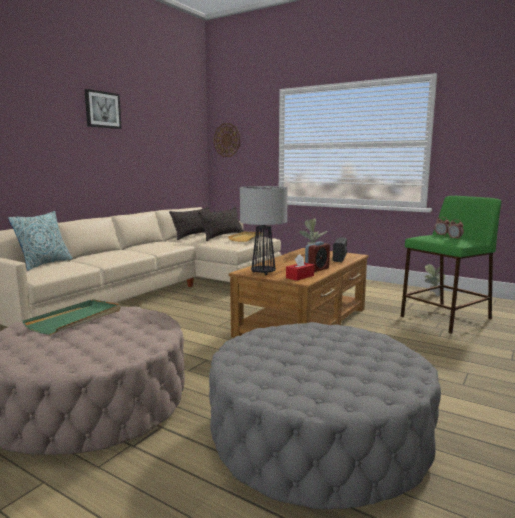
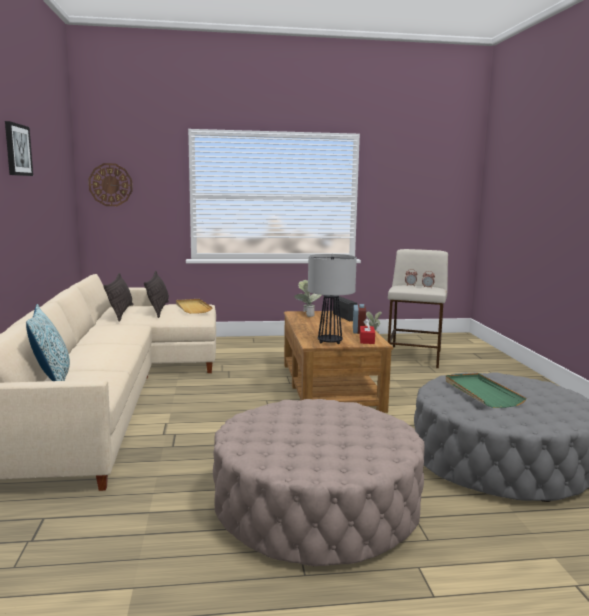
camera: 40 degrees left, 0 degrees up
green tray [23,299,121,335] -> green tray moved to [446,373,527,408]
green stool [400,196,501,334] -> beige stool [388,249,448,368]

